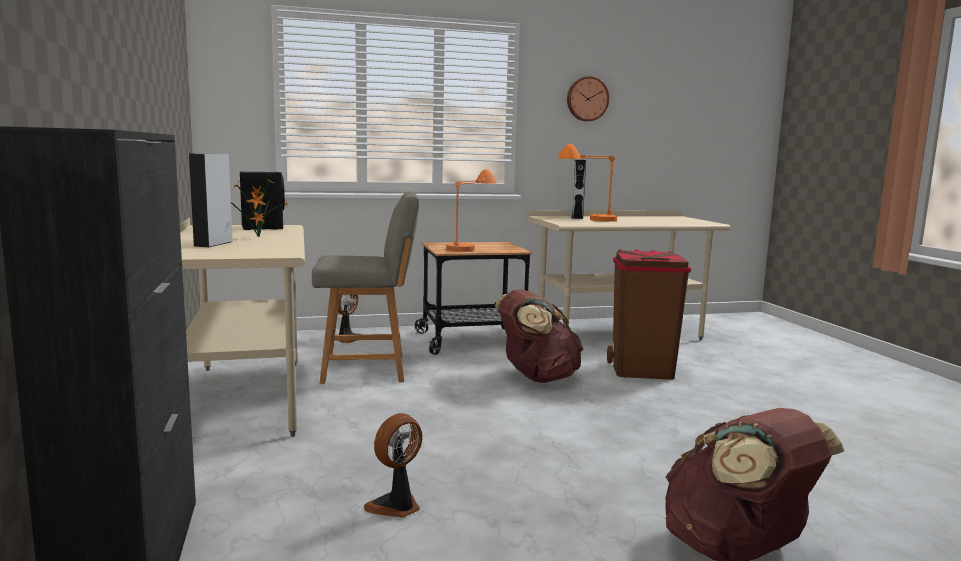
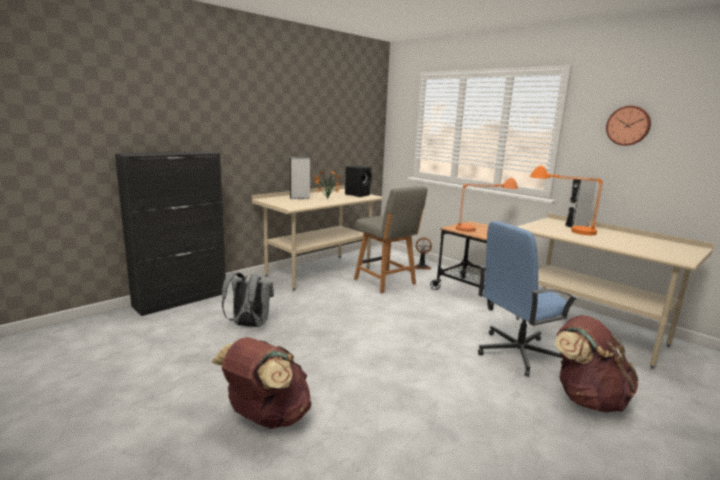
camera: 60 degrees right, 5 degrees up
fan [364,413,422,518] -> grey backpack [222,272,274,327]
brown backpack [495,289,584,383] -> brown backpack moved to [555,315,639,412]
brown trash can [607,249,691,380] -> blue office chair [478,221,577,377]

